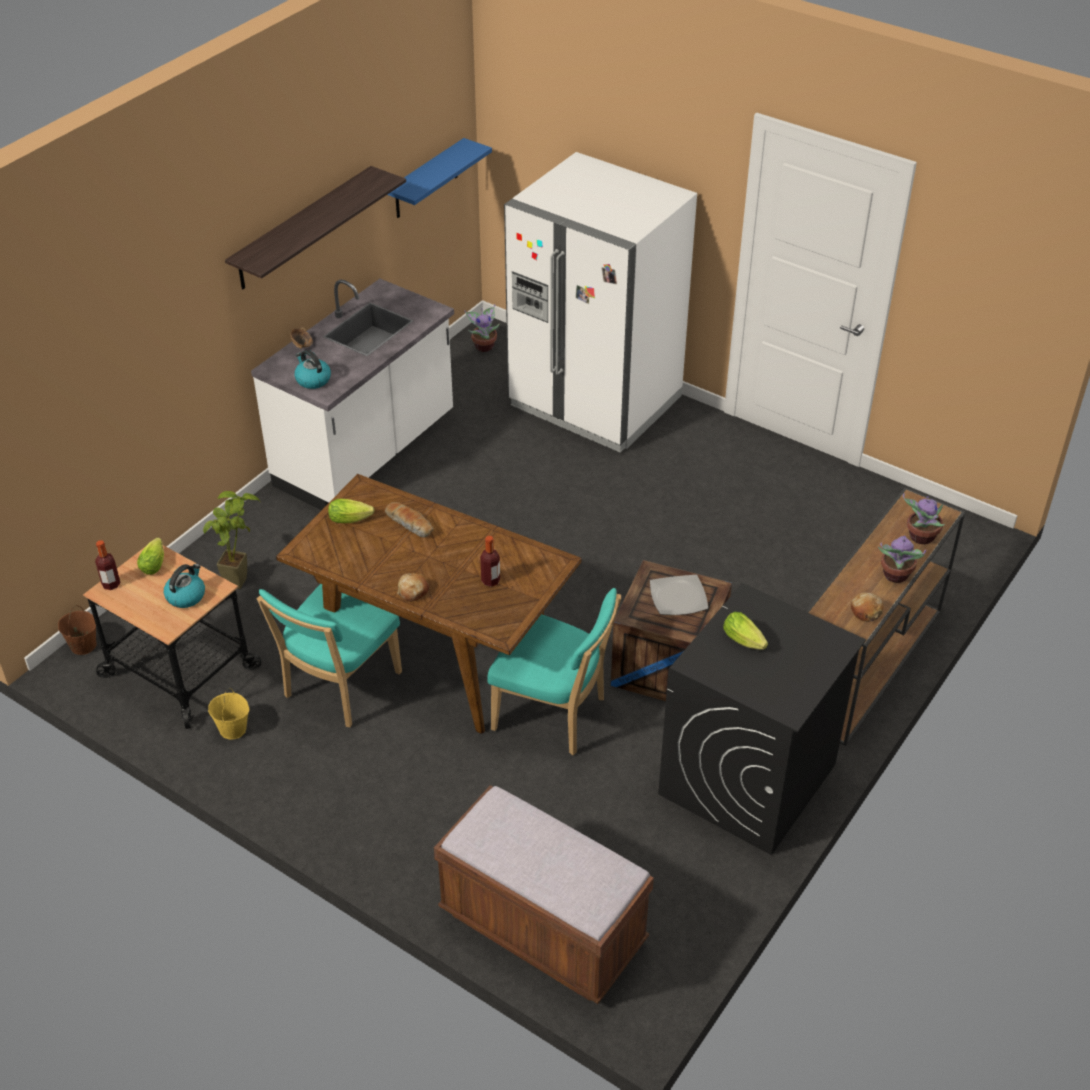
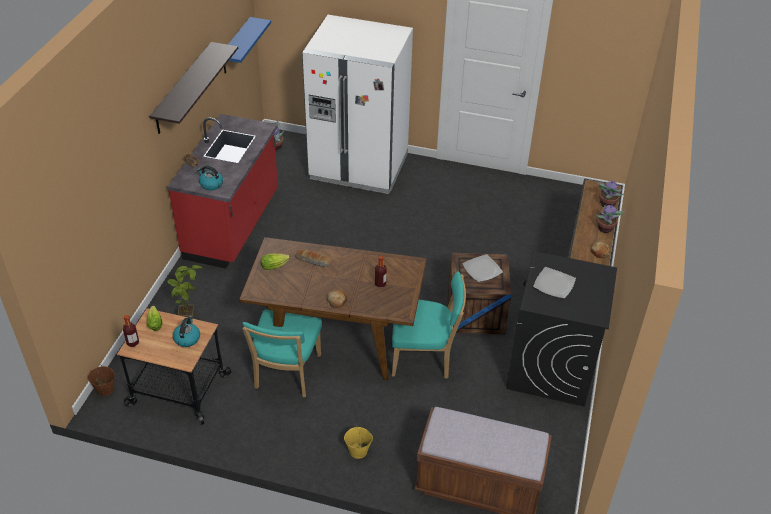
camera: 20 degrees left, 0 degrees up
yellow bucket [208,688,249,739] -> yellow bucket moved to [344,425,373,459]
white counter [251,279,454,510] -> red counter [167,114,278,269]
lettuce [723,612,768,650] -> plate [533,267,576,299]

